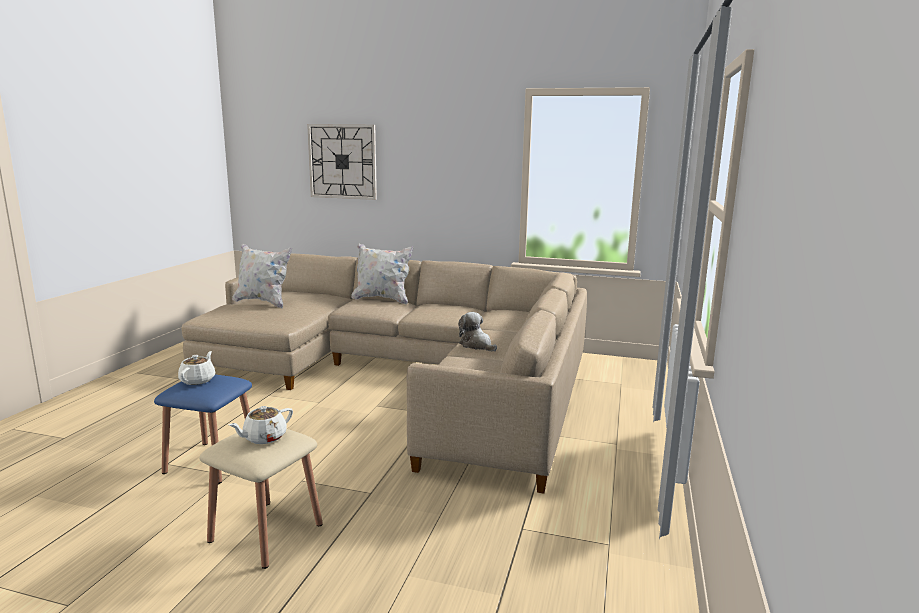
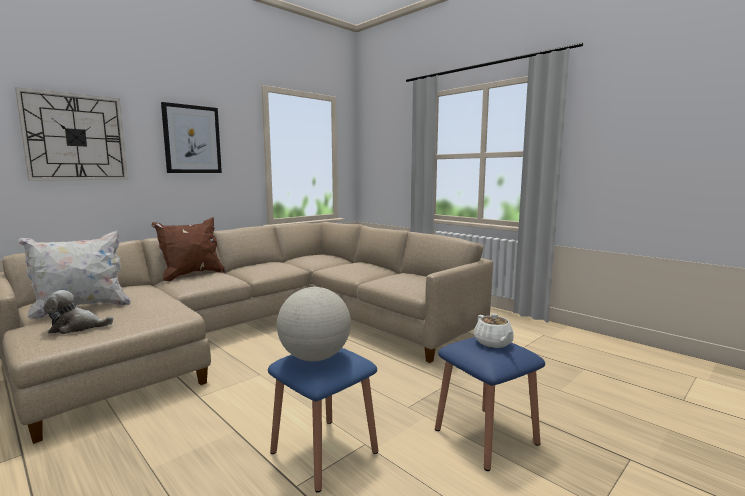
camera: 60 degrees left, 5 degrees down
white teapot [178,351,215,385] -> globe [277,287,351,361]
beige stool [200,429,323,569] -> blue stool [435,337,545,471]
white pillow [351,243,414,305] -> brown pillow [152,218,226,281]
plush toy [458,312,497,351] -> plush toy moved to [44,290,113,334]
none -> picture [161,102,222,173]

